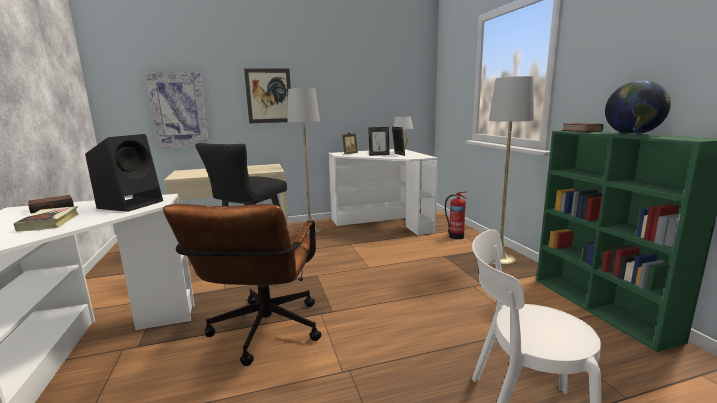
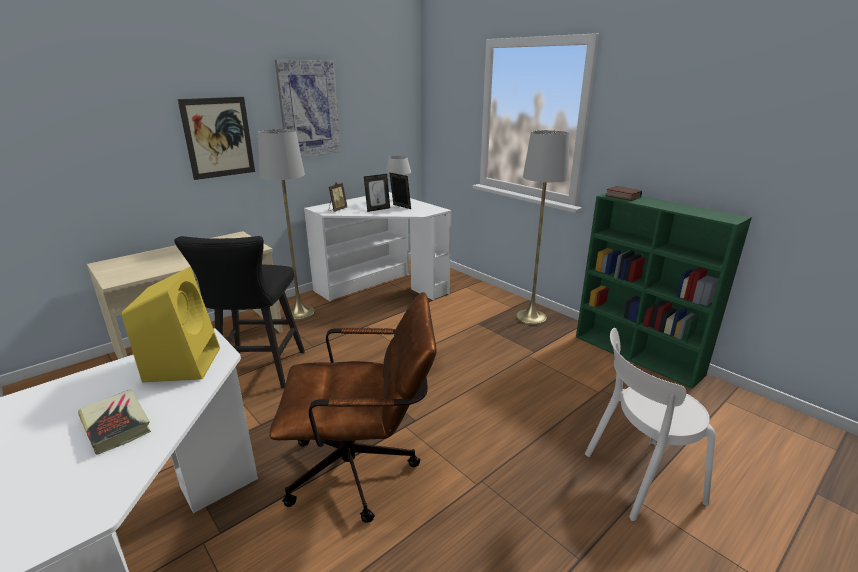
camera: 25 degrees left, 10 degrees up
book [28,195,74,214] -> none
black speaker [85,134,163,212] -> yellow speaker [122,267,220,382]
picture [145,71,210,148] -> picture moved to [275,60,341,157]
brown office chair [163,204,321,366] -> brown office chair turned 75 degrees counterclockwise [269,292,437,523]
fire extinguisher [445,191,467,239] -> none
globe [605,80,671,135] -> none

